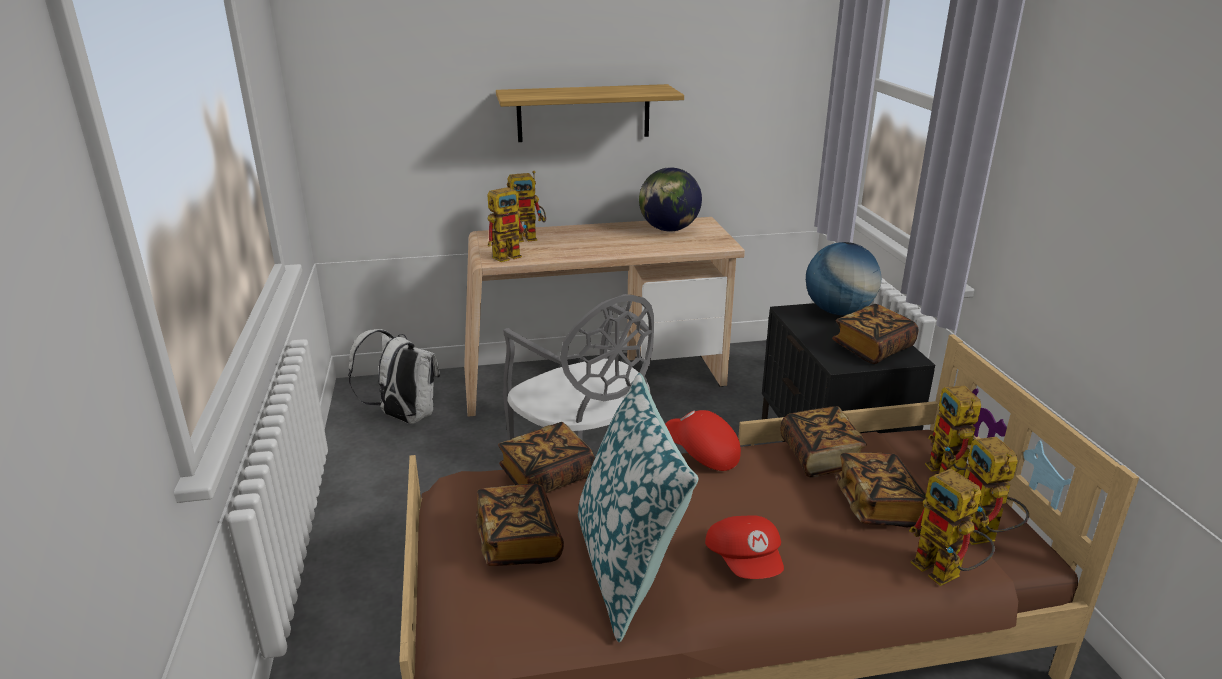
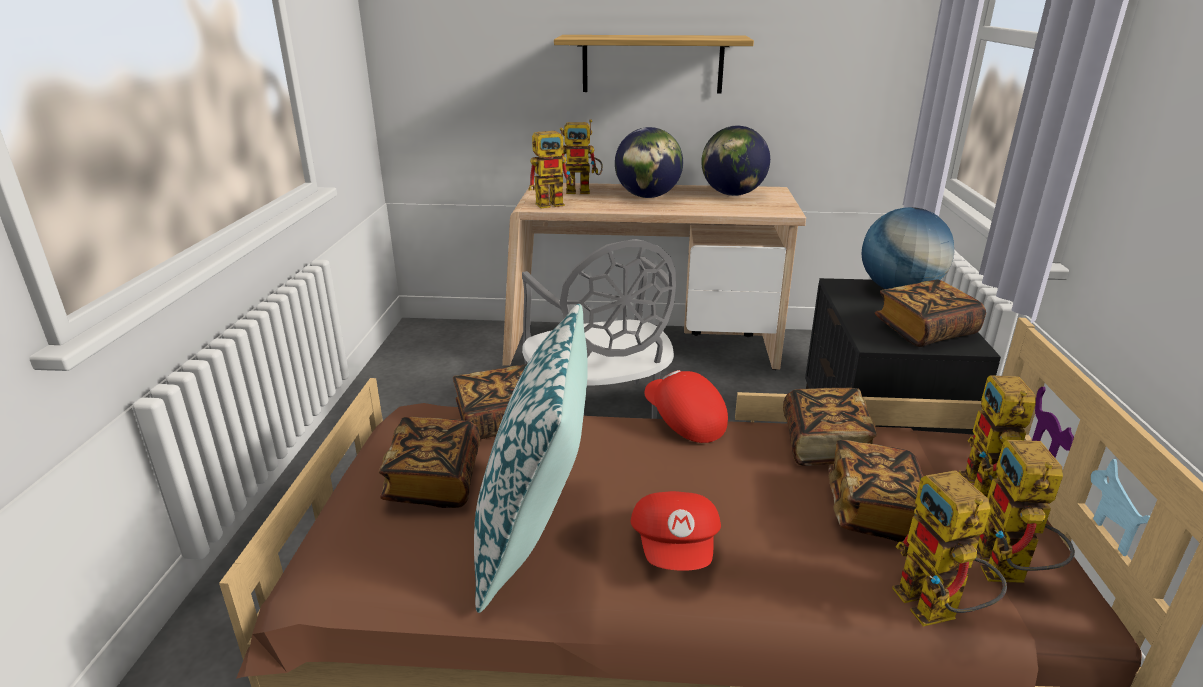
camera: 15 degrees right, 0 degrees up
white backpack [348,329,440,424] -> none
none -> globe [615,127,683,198]

